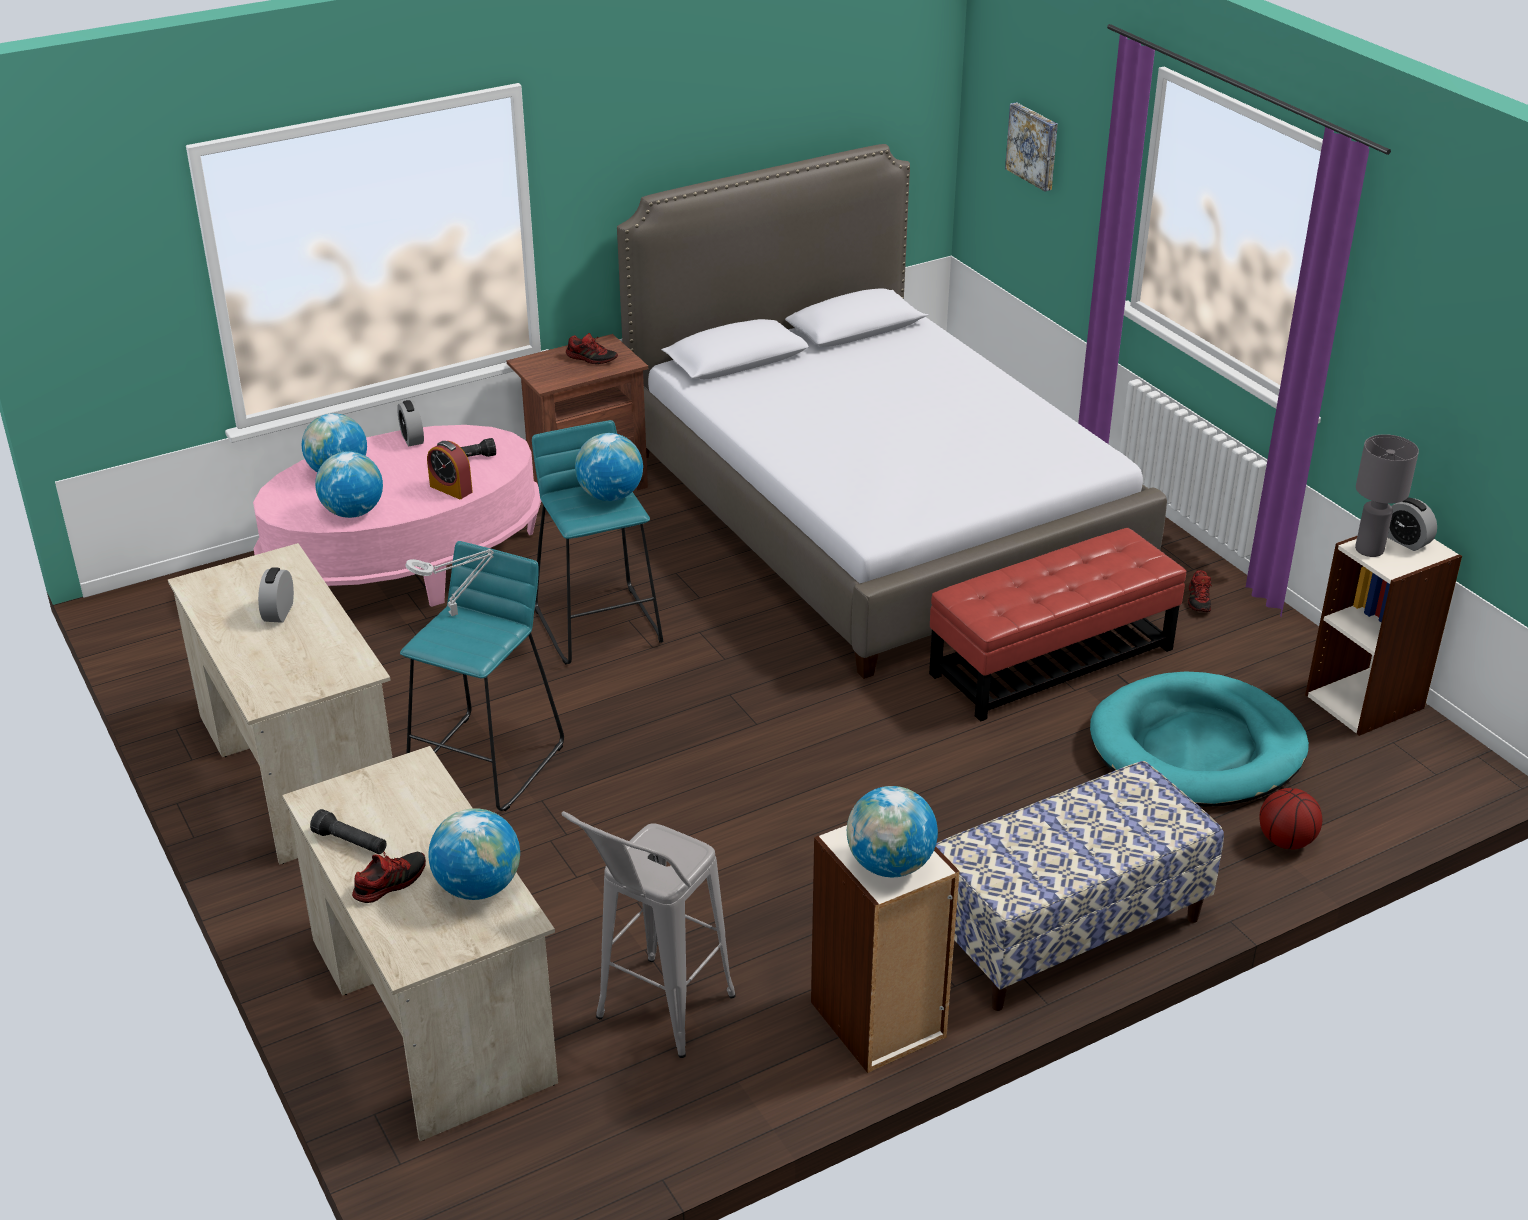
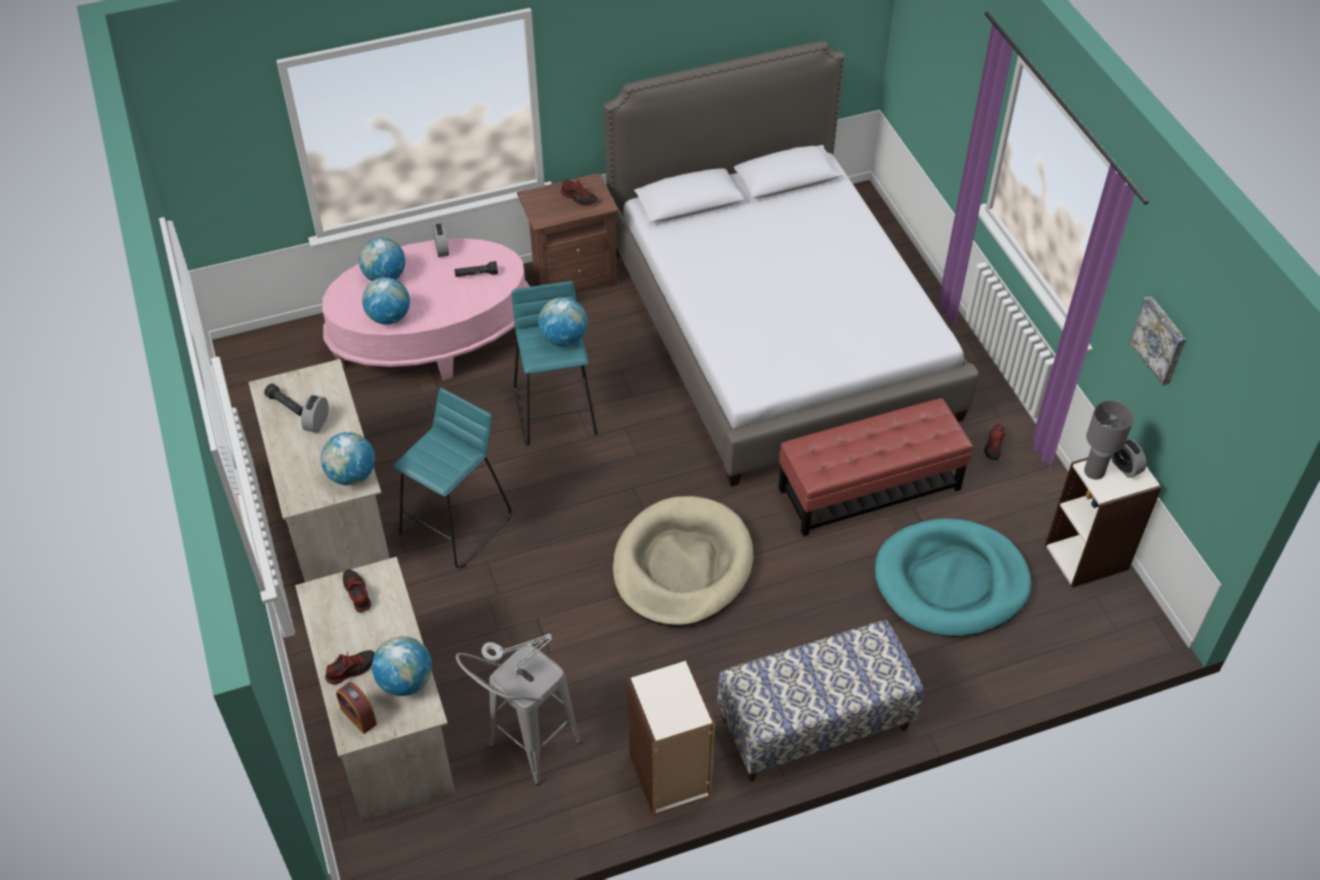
camera: 10 degrees right, 15 degrees up
black flashlight [310,809,387,854] -> black flashlight moved to [264,384,303,416]
grey table lamp [405,549,494,616] -> grey table lamp moved to [481,634,553,675]
alarm clock [427,441,473,499] -> alarm clock moved to [336,682,377,734]
globe [847,786,938,877] -> globe moved to [321,432,375,485]
picture [1005,102,1058,191] -> picture moved to [1129,296,1186,386]
basketball [1259,788,1322,850] -> none
none -> shoe [343,569,371,612]
none -> beige dog bed [613,496,753,627]

